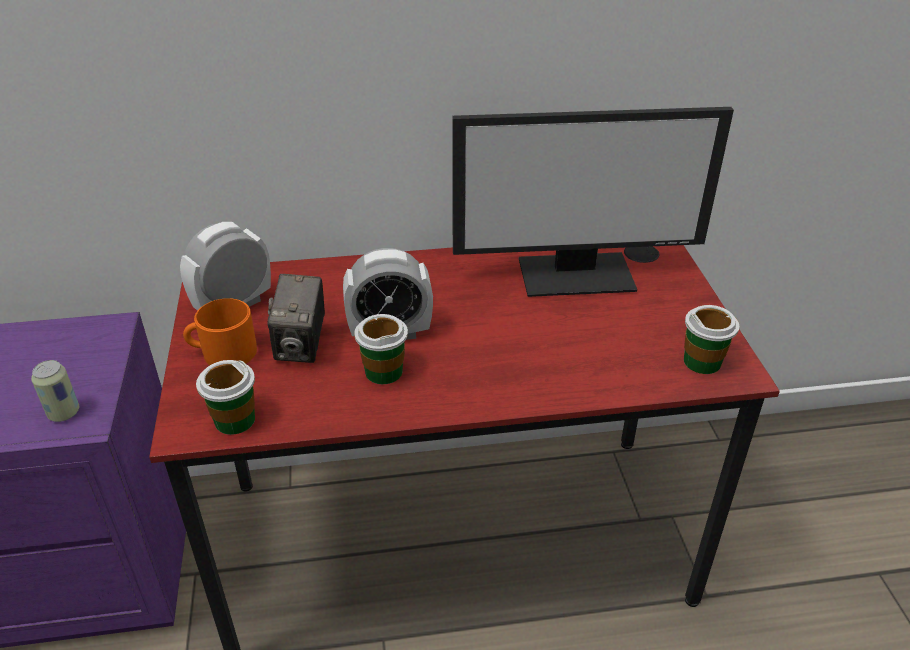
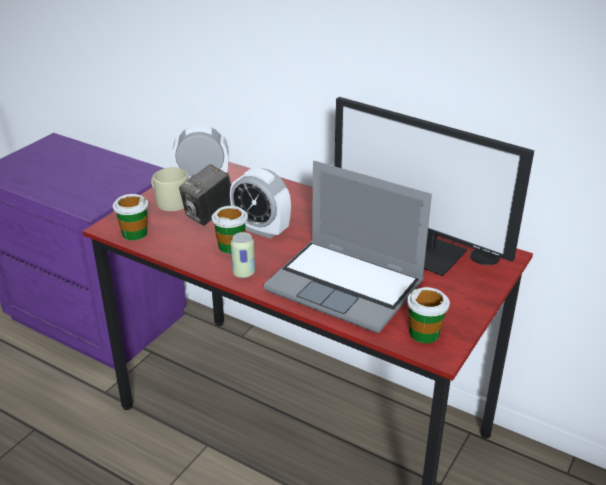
camera: 40 degrees right, 5 degrees down
can [31,360,79,422] -> can moved to [230,232,255,278]
orange mug [183,298,257,365] -> beige mug [151,168,188,211]
none -> laptop [263,161,432,333]

